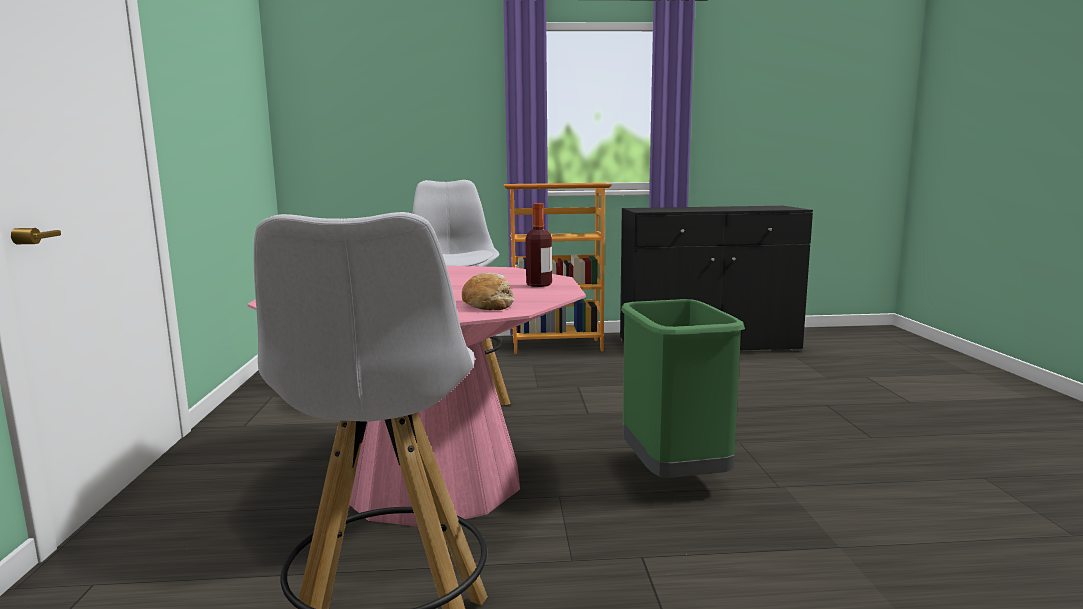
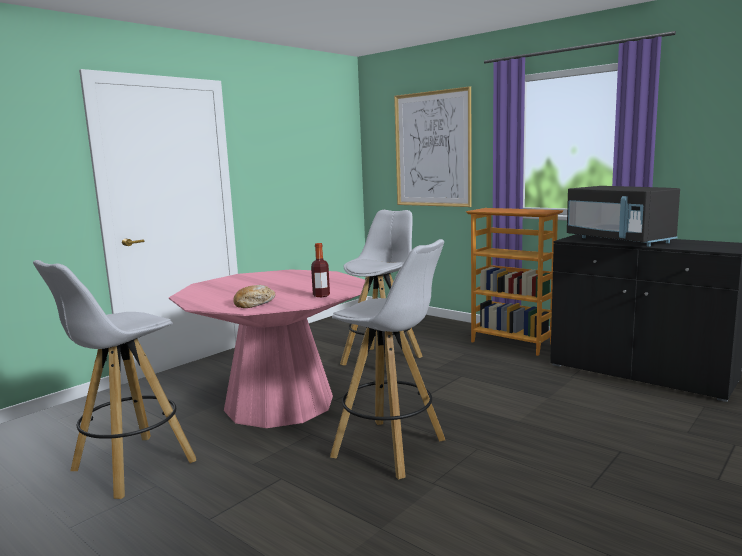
camera: 45 degrees right, 0 degrees up
green trash can [621,299,745,478] -> white stool [330,239,445,479]
none -> picture [394,86,472,207]
none -> black microwave [567,186,680,247]

